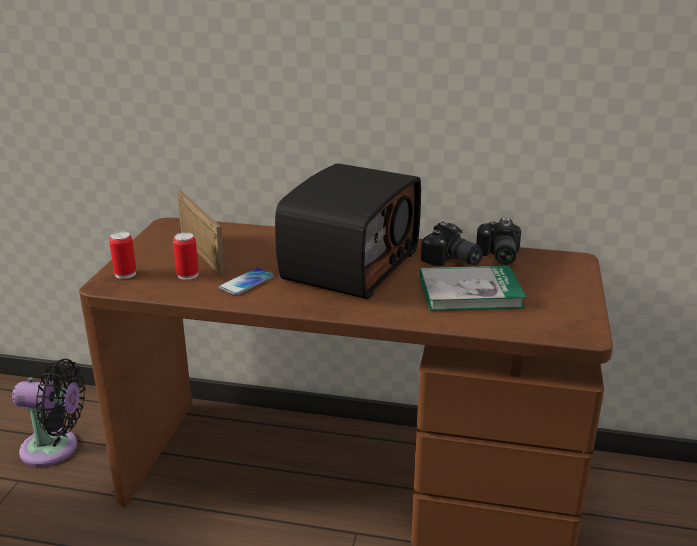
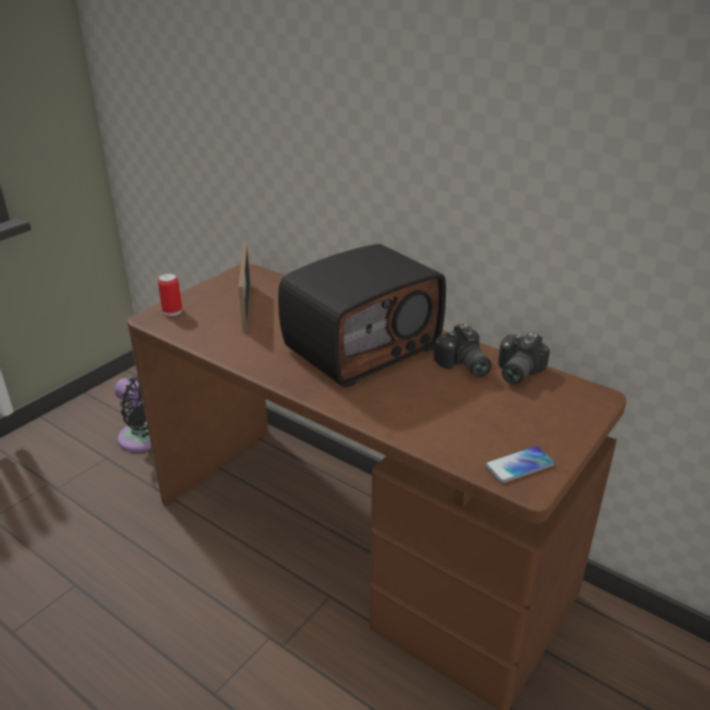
camera: 25 degrees right, 5 degrees up
can [173,232,199,280] -> none
phone [219,268,274,295] -> phone moved to [485,446,555,483]
book [420,266,526,311] -> none

